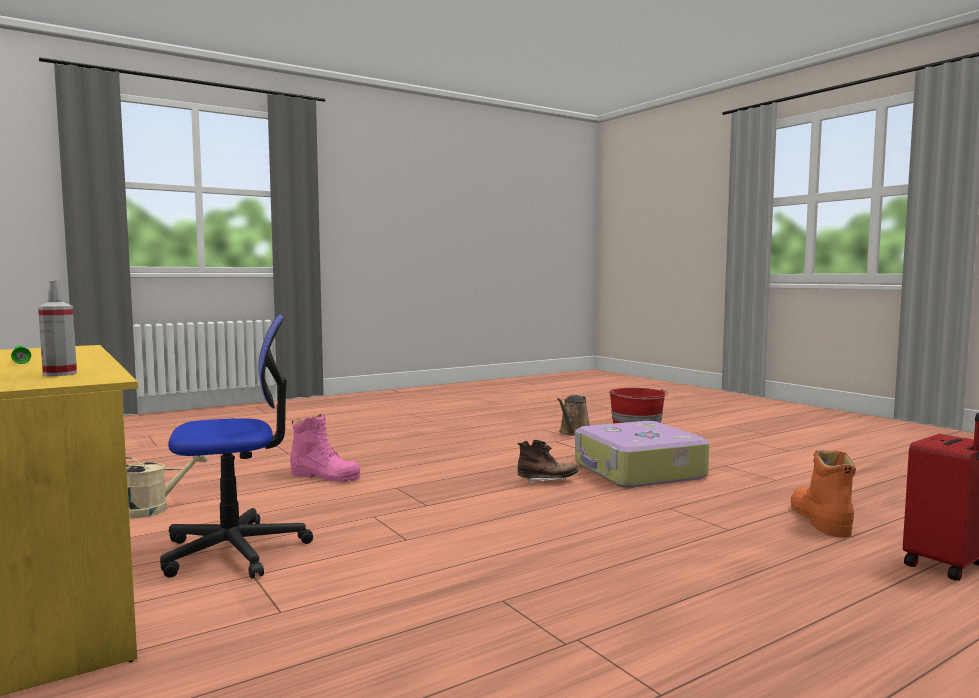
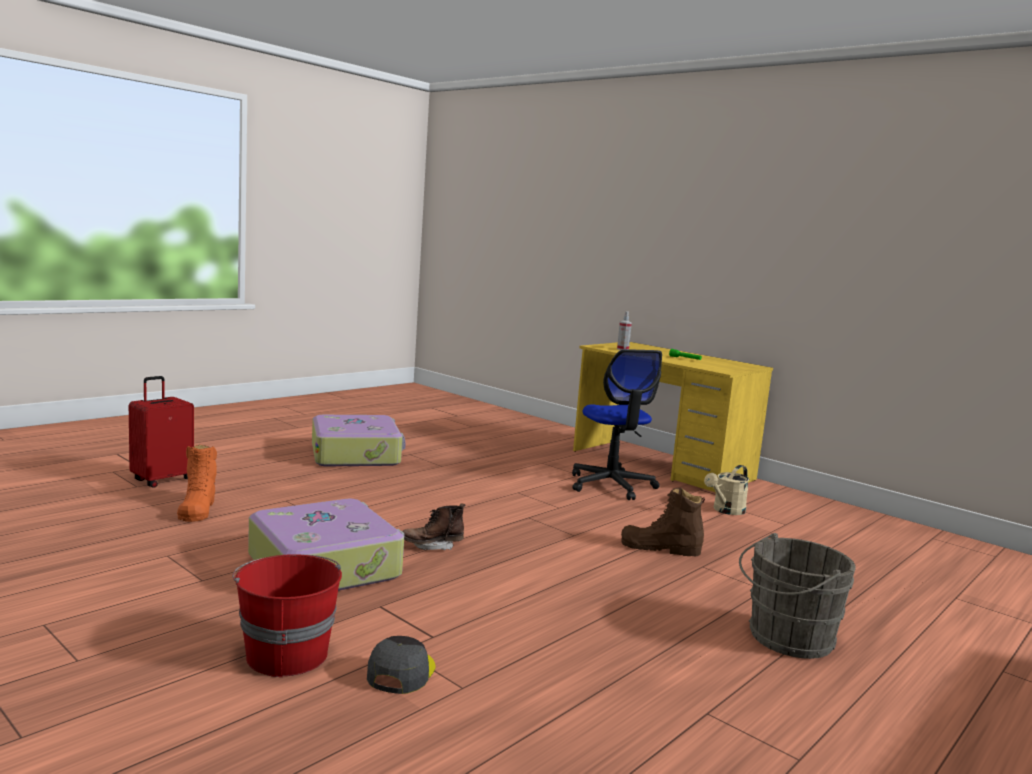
camera: 165 degrees right, 5 degrees up
office chair [160,314,313,578] -> office chair turned 75 degrees counterclockwise [572,349,662,500]
pink boot [290,414,361,482] -> brown boot [621,488,705,557]
brown watering can [557,395,590,436] -> grey cap [367,636,435,694]
none -> suitcase [312,415,405,466]
none -> grey bucket [739,533,856,659]

